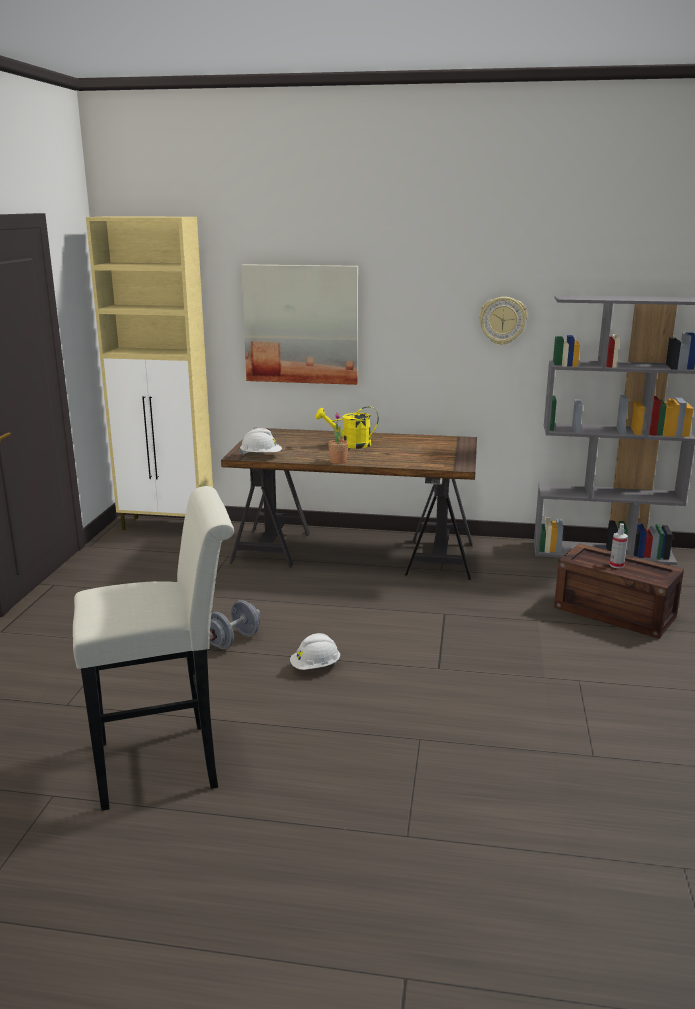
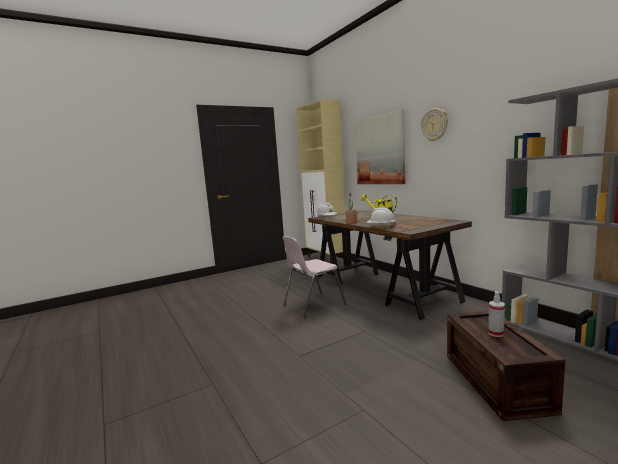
camera: 50 degrees right, 10 degrees down
white stool [73,486,234,811] -> none
grey dumbbell [210,600,260,649] -> none
white hard hat [290,633,340,670] -> white hard hat moved to [366,207,396,227]
wall clock [479,297,527,345] -> wall clock moved to [421,108,448,142]
none -> pink chair [282,236,346,318]

